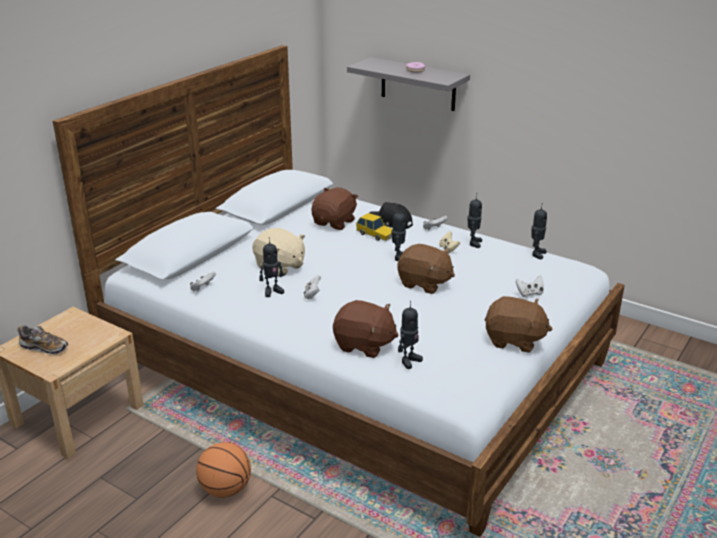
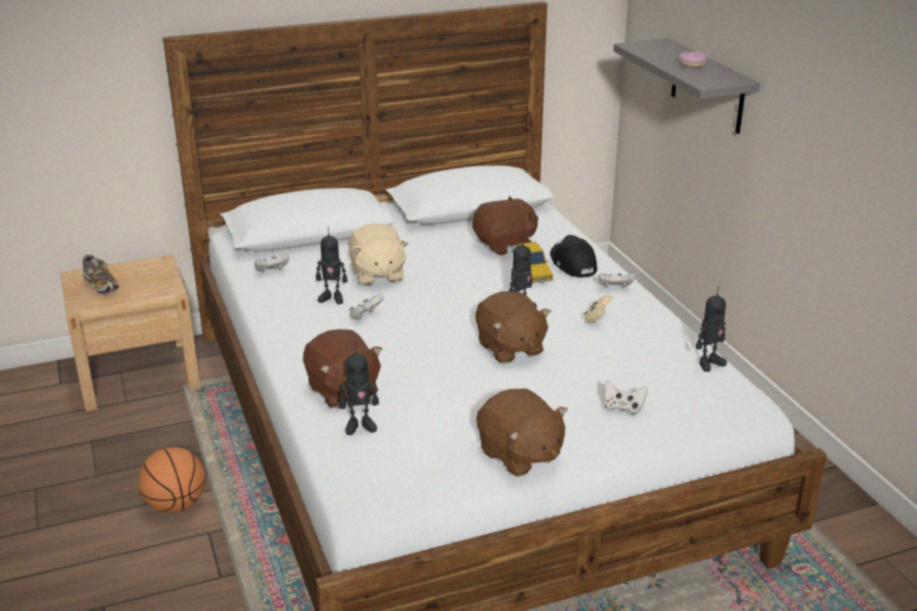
camera: 35 degrees right, 0 degrees up
toy robot [468,193,482,248] -> none

